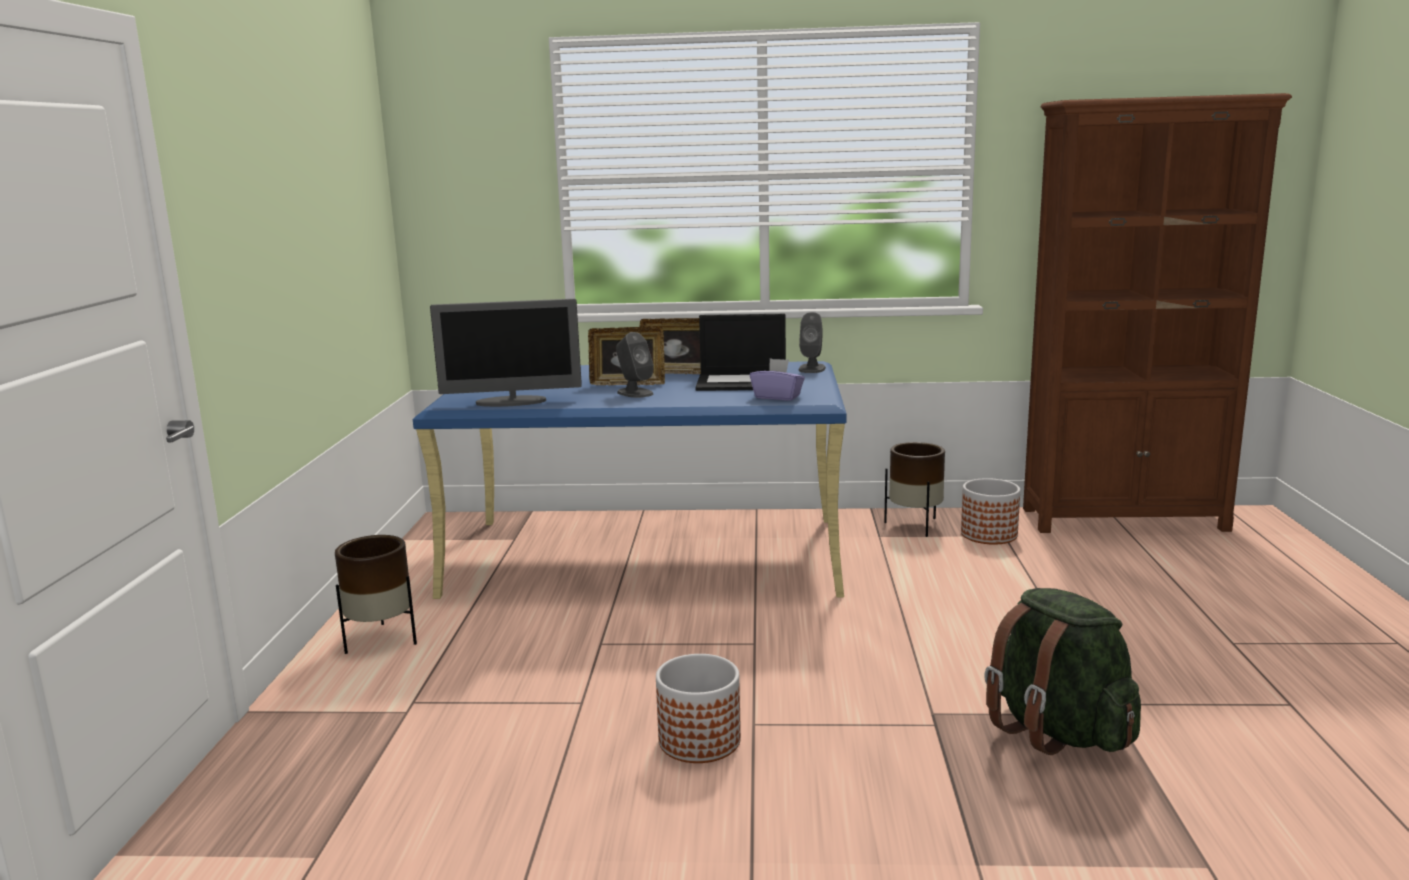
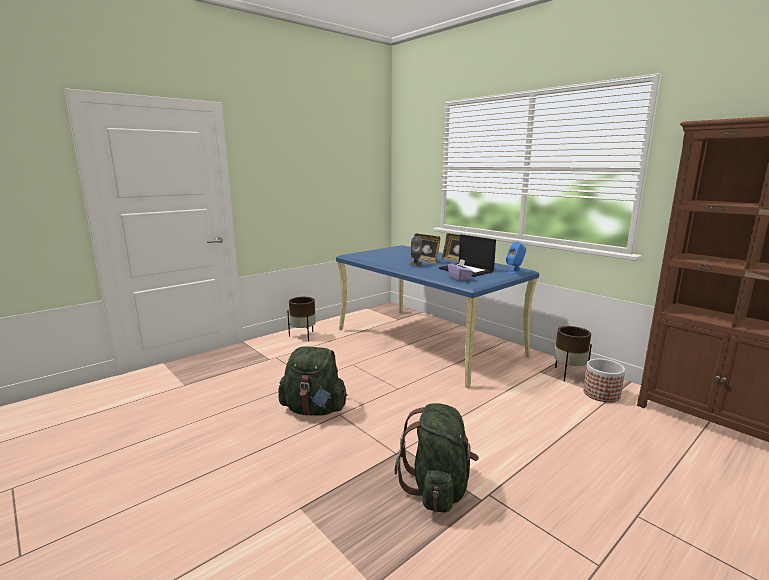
camera: 45 degrees right, 0 degrees up
monitor [430,299,582,407] -> none
planter [656,654,741,763] -> green backpack [278,346,348,416]
grey speaker [799,312,826,373] -> blue speaker [506,242,526,274]

